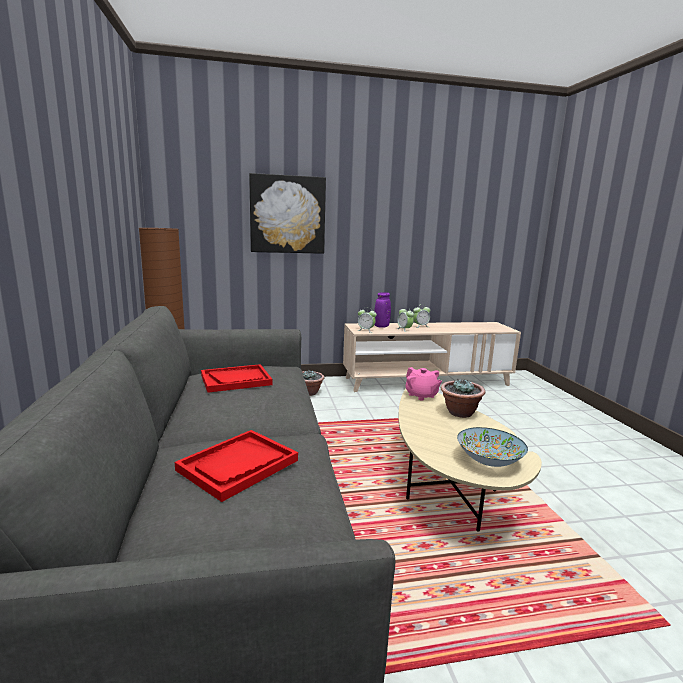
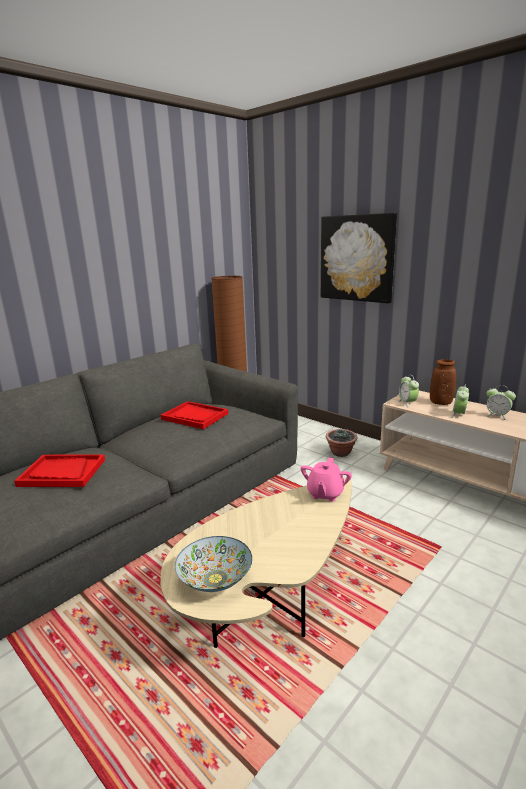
camera: 55 degrees right, 5 degrees up
purple vase [374,292,391,328] -> brown vase [430,359,456,405]
potted plant [441,378,486,418] -> none

